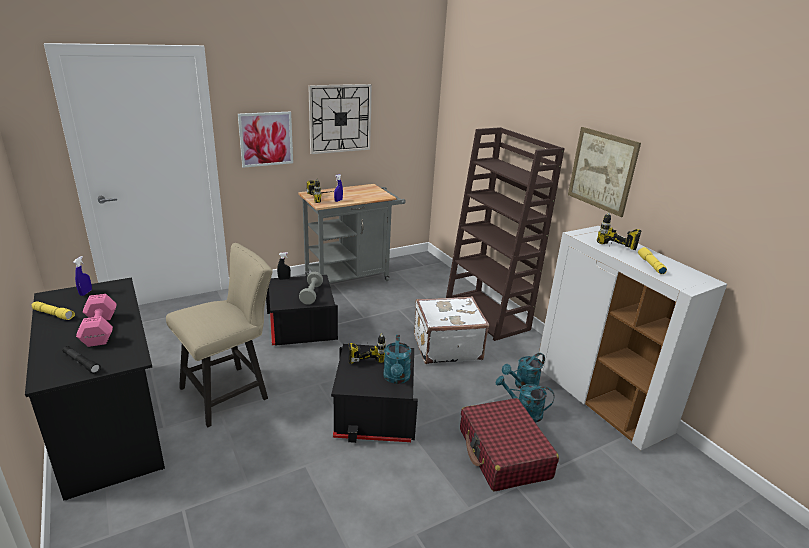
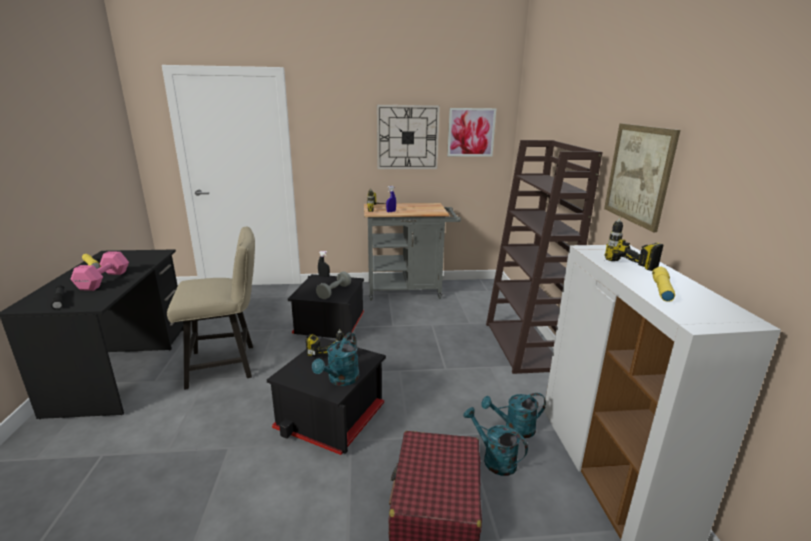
camera: 25 degrees right, 5 degrees down
blue spray bottle [73,256,92,296] -> none
picture [238,112,293,168] -> picture moved to [447,108,496,156]
white suitcase [414,296,489,364] -> none

